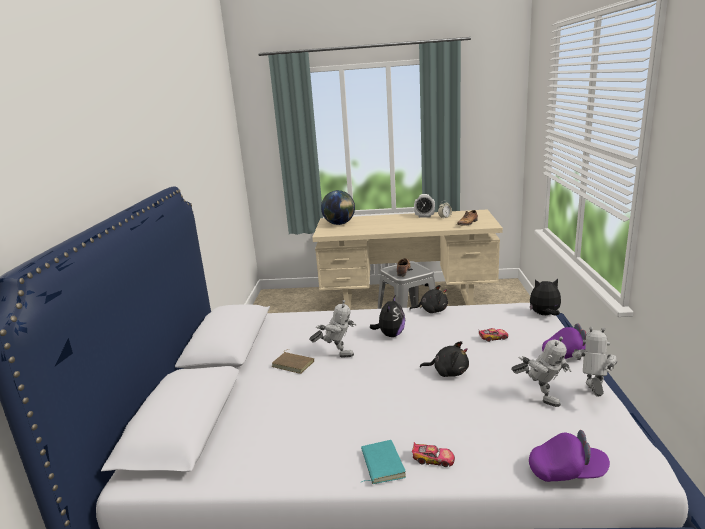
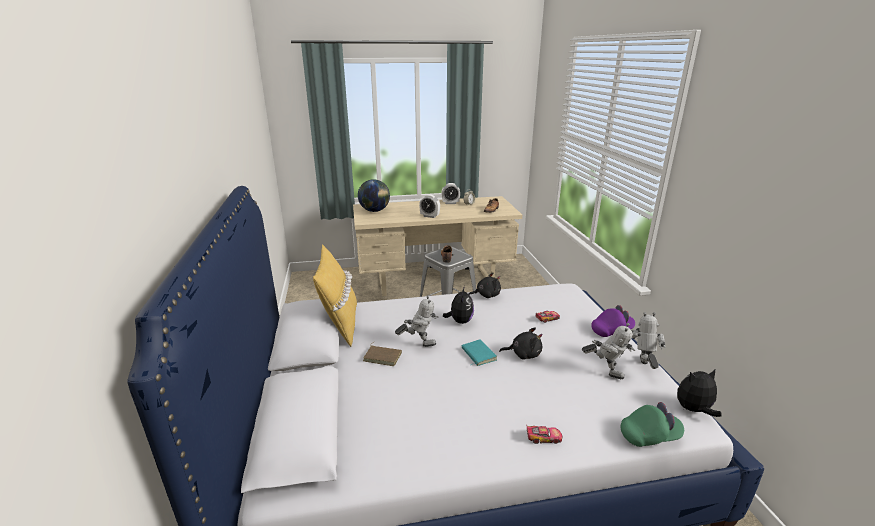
camera: 15 degrees left, 5 degrees up
turquoise book [361,440,406,484] -> turquoise book moved to [462,339,497,366]
purple cap [529,430,610,482] -> green cap [621,402,684,447]
plush toy [530,279,561,316] -> plush toy moved to [677,369,722,417]
none -> yellow pillow [313,244,357,347]
none -> alarm clock [419,194,440,218]

